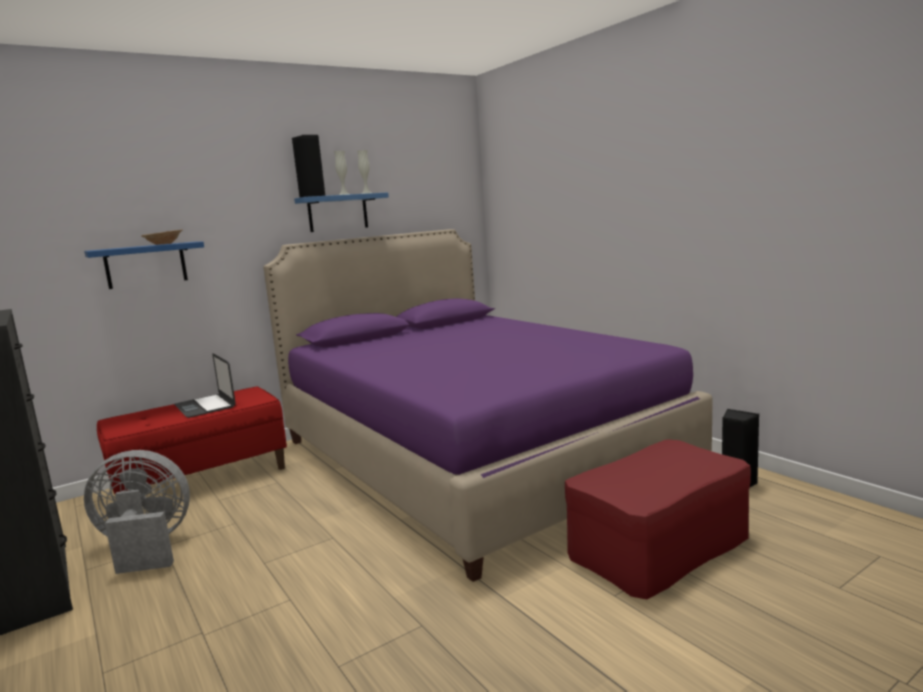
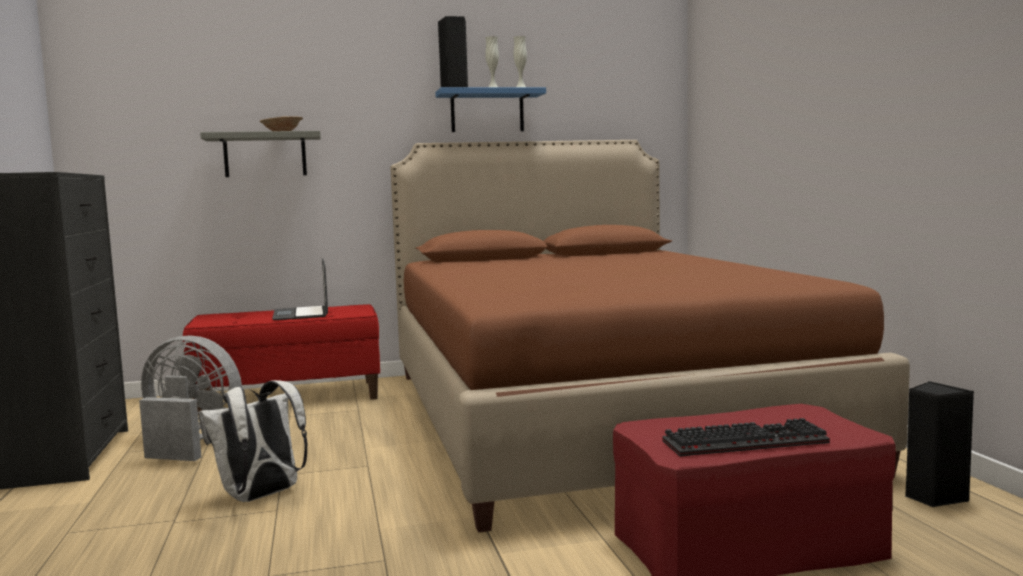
camera: 20 degrees right, 5 degrees down
blue shelf [84,242,204,289] -> grey shelf [200,131,321,177]
purple bed [263,229,713,582] -> brown bed [390,140,910,533]
none -> white backpack [199,380,308,502]
none -> keyboard [663,418,830,457]

